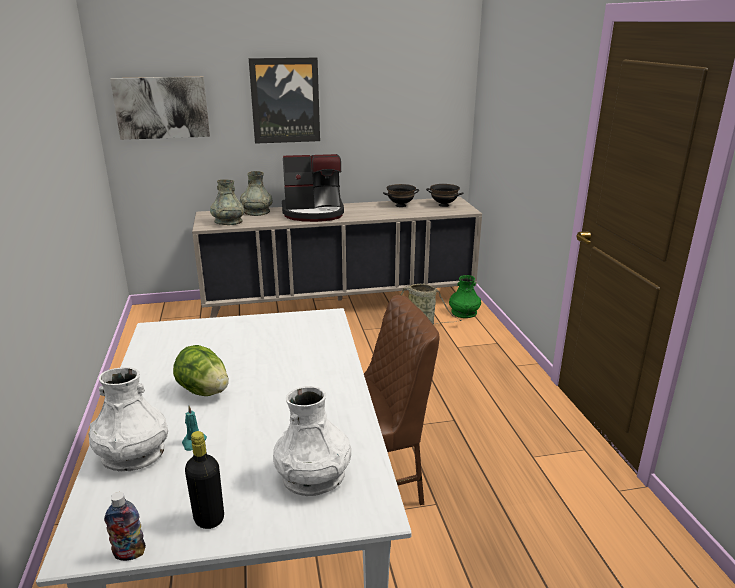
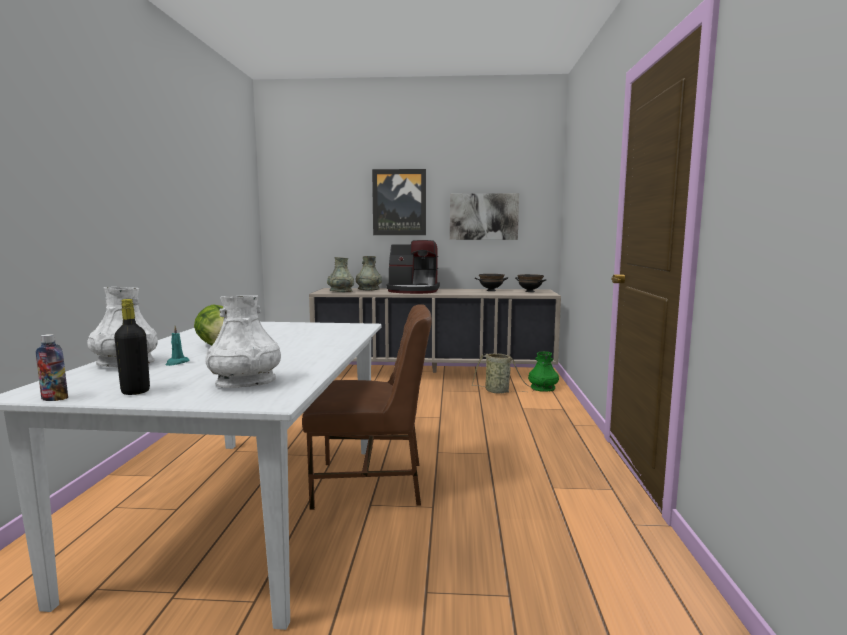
camera: 15 degrees right, 15 degrees down
picture [110,77,210,140] -> picture moved to [450,193,519,240]

